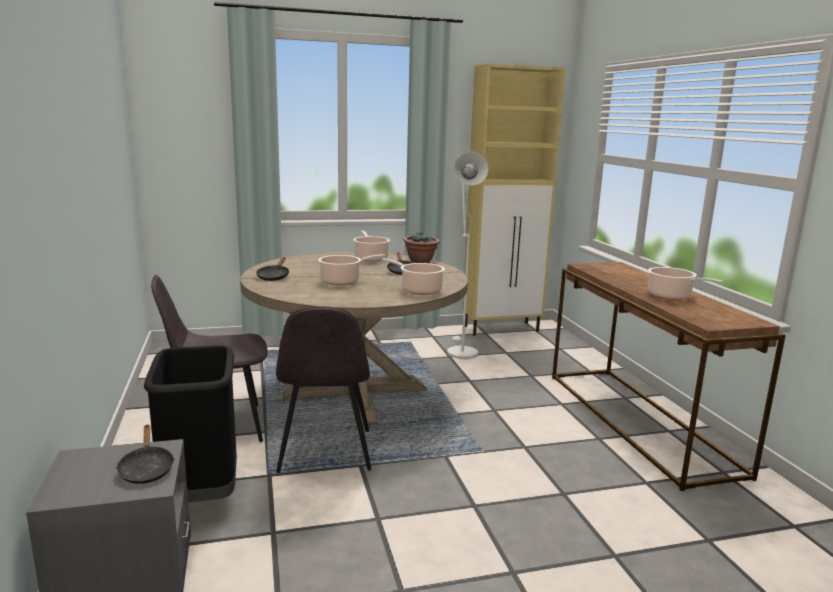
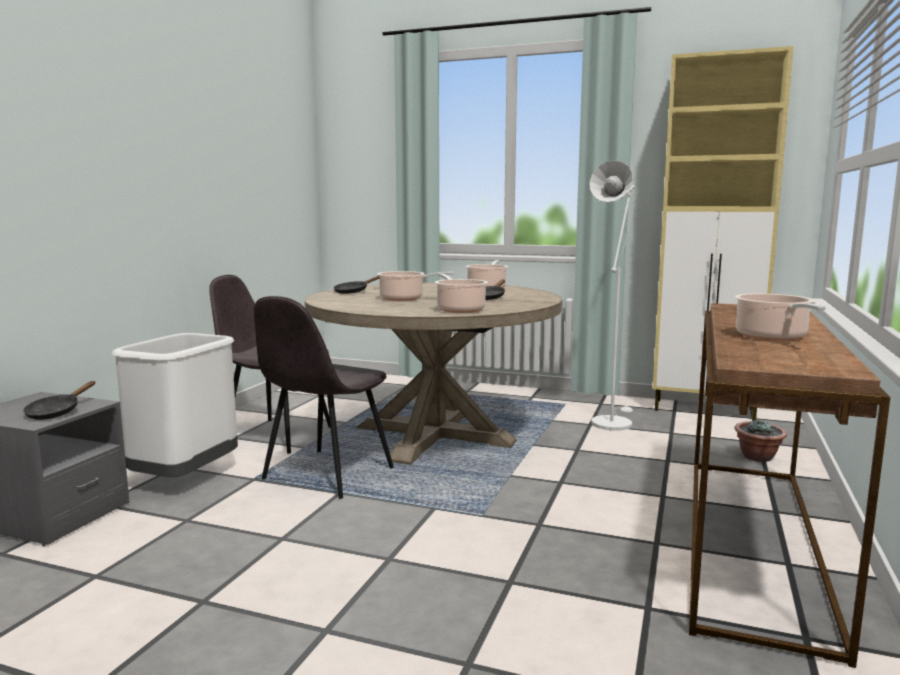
camera: 35 degrees right, 5 degrees down
black trash can [144,345,237,502] -> white trash can [112,333,238,477]
potted plant [403,233,440,263] -> potted plant moved to [735,419,787,462]

